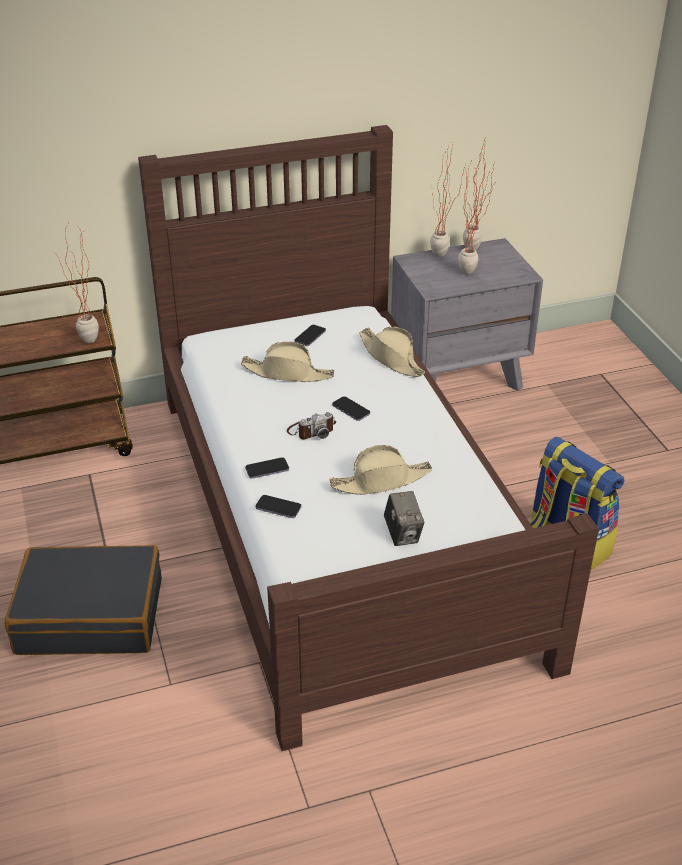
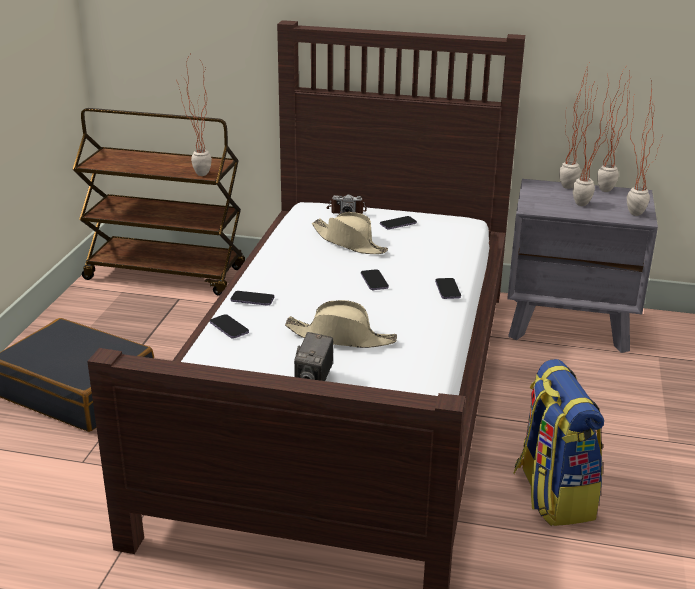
camera: 30 degrees right, 10 degrees down
camera [287,412,336,439] -> camera moved to [326,194,367,214]
beige hat [359,327,425,377] -> none
none -> phone [435,278,461,299]
none -> potted plant [627,80,662,216]

